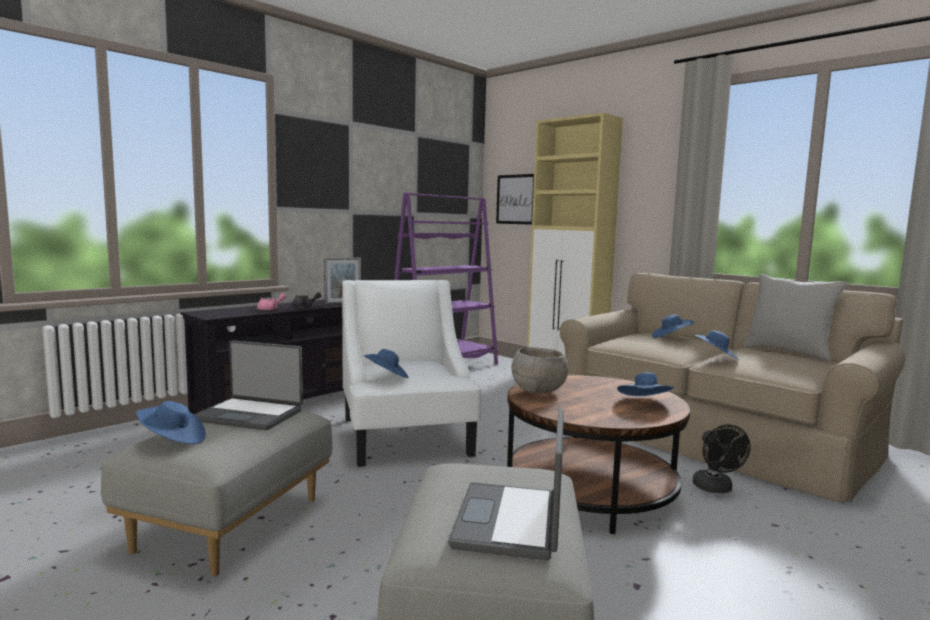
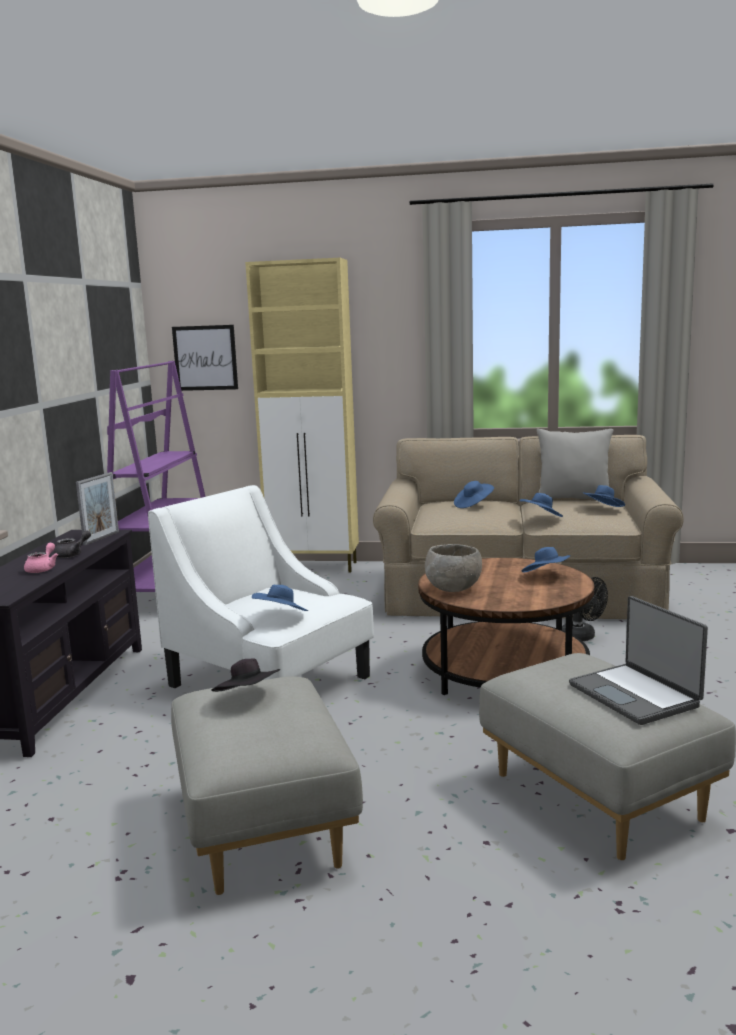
camera: 35 degrees left, 5 degrees up
blue hat [136,401,206,444] -> blue hat moved to [582,485,625,507]
laptop [194,340,303,430] -> black hat [211,658,280,692]

